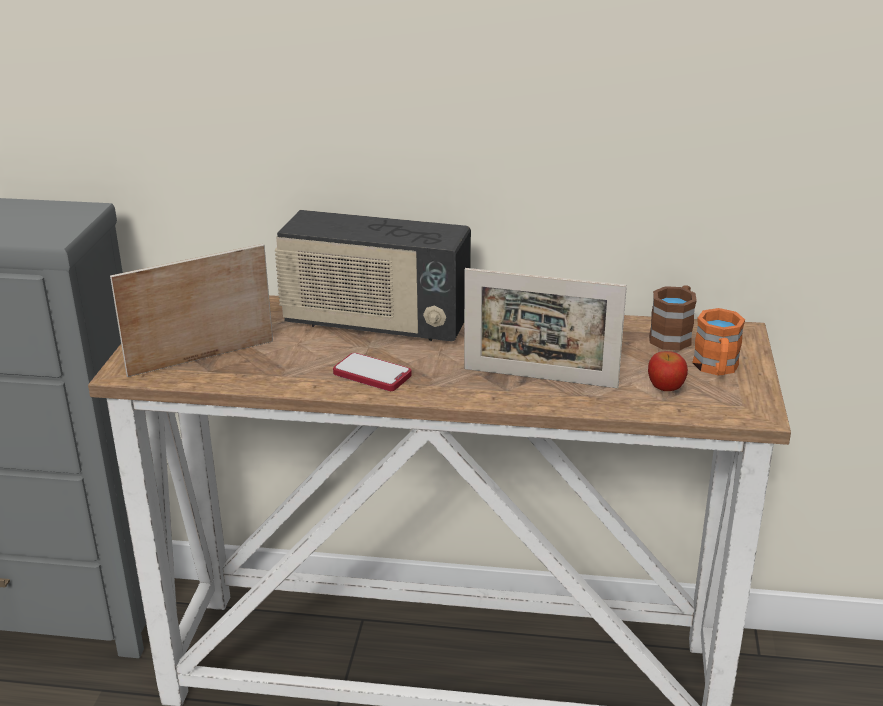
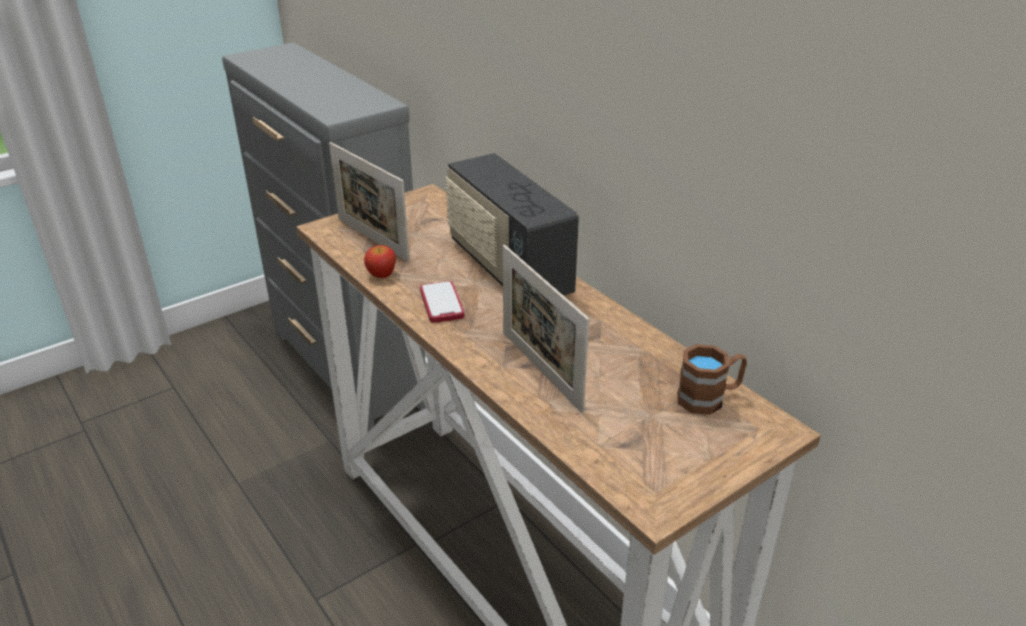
camera: 45 degrees right, 5 degrees up
picture frame [110,244,273,377] -> picture frame turned 150 degrees counterclockwise [329,142,410,262]
apple [648,351,688,391] -> apple moved to [364,245,396,278]
orange mug [692,308,745,375] -> none

